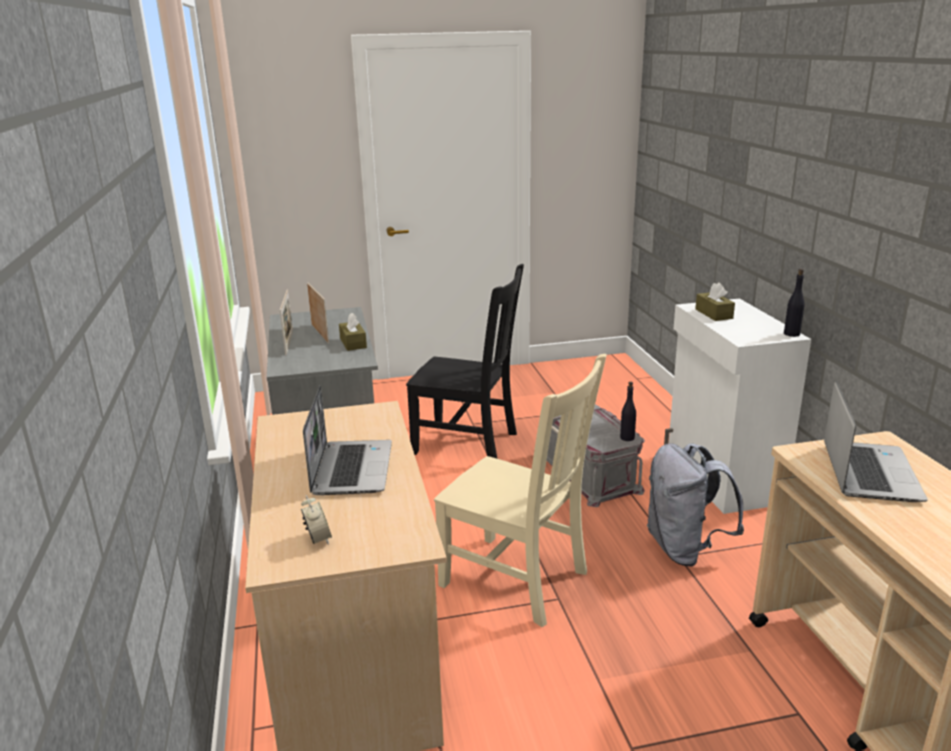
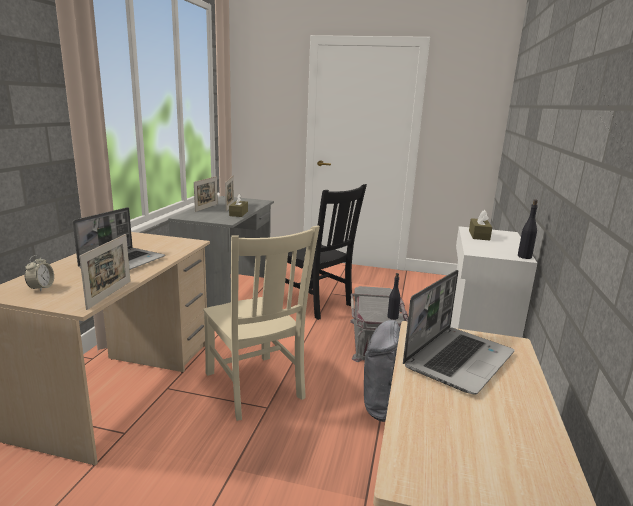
camera: 25 degrees right, 5 degrees down
none -> picture frame [79,234,131,310]

